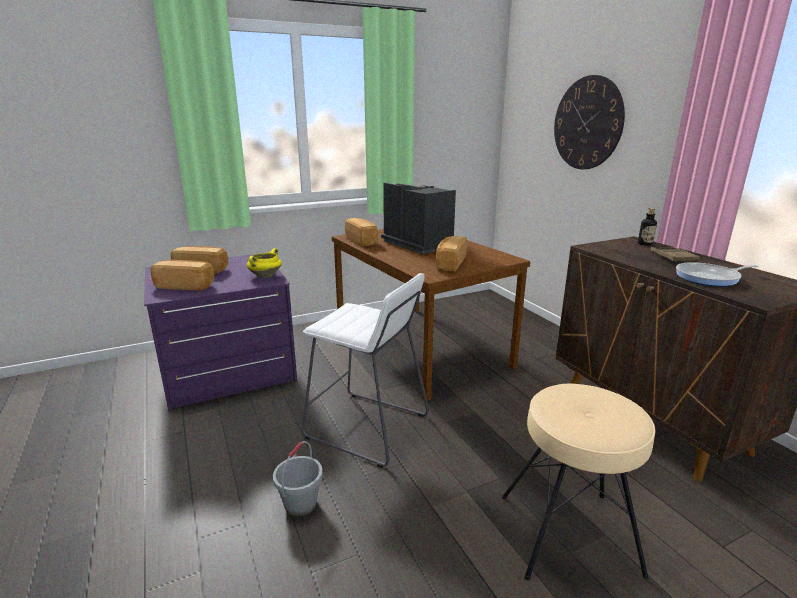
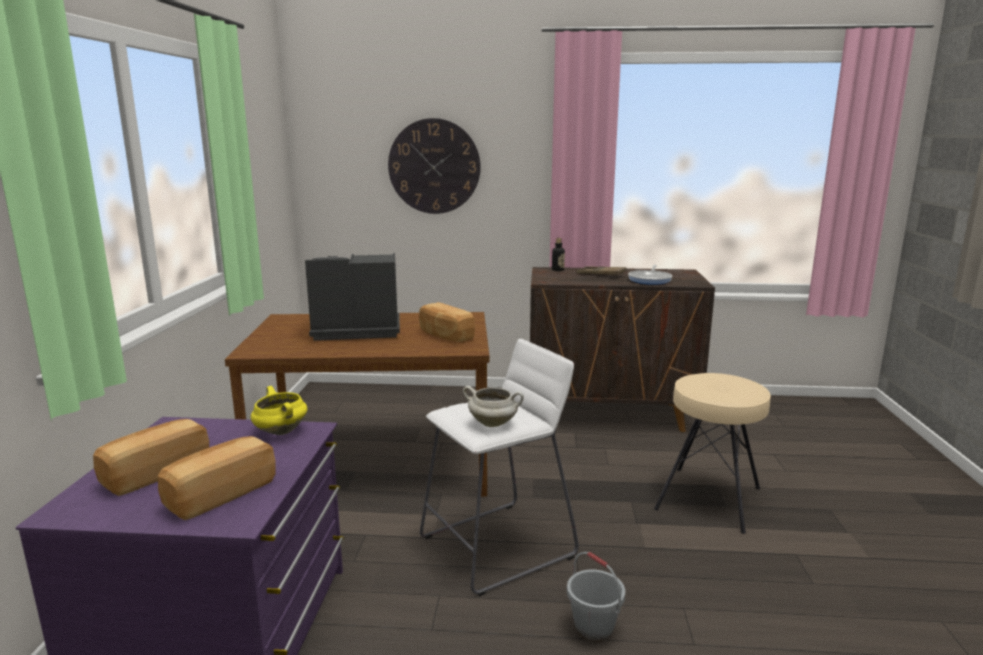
camera: 60 degrees left, 5 degrees down
bread [345,218,378,246] -> none
none -> white cooking pot [463,386,524,427]

